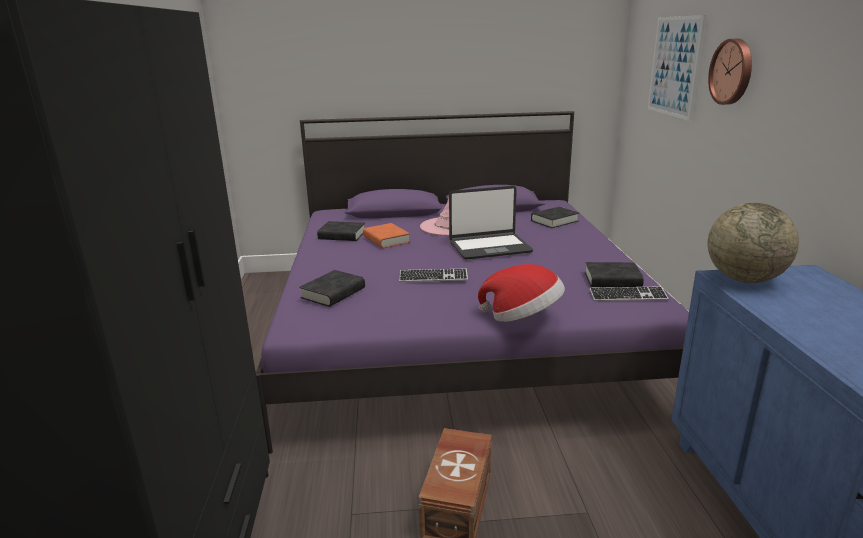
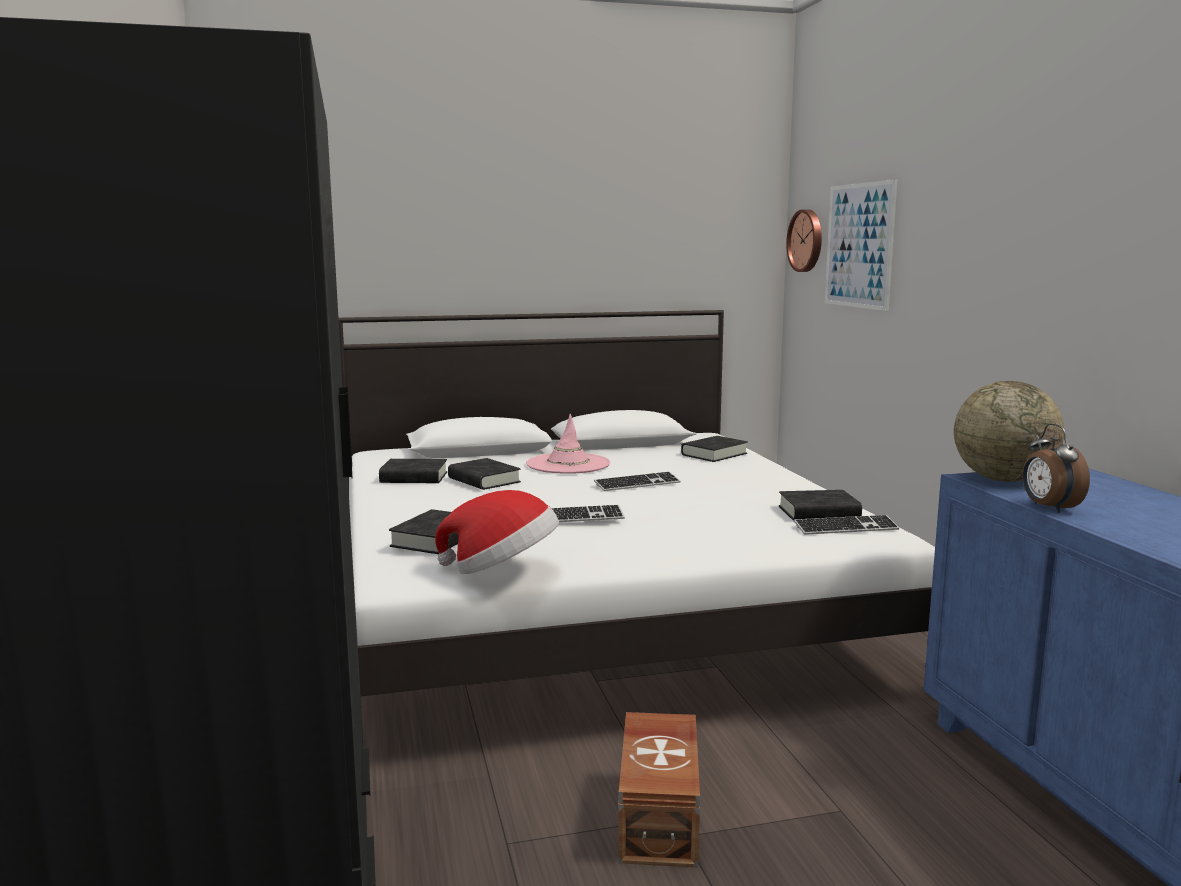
camera: 10 degrees left, 10 degrees down
purple bed [256,111,689,454] -> white bed [339,310,935,696]
orange book [363,223,410,248] -> black book [448,458,521,490]
laptop [449,186,533,260] -> keyboard [594,472,681,491]
hat [478,264,565,322] -> hat moved to [435,490,559,574]
wall clock [708,39,752,105] -> wall clock moved to [786,209,822,272]
none -> alarm clock [1023,424,1090,513]

